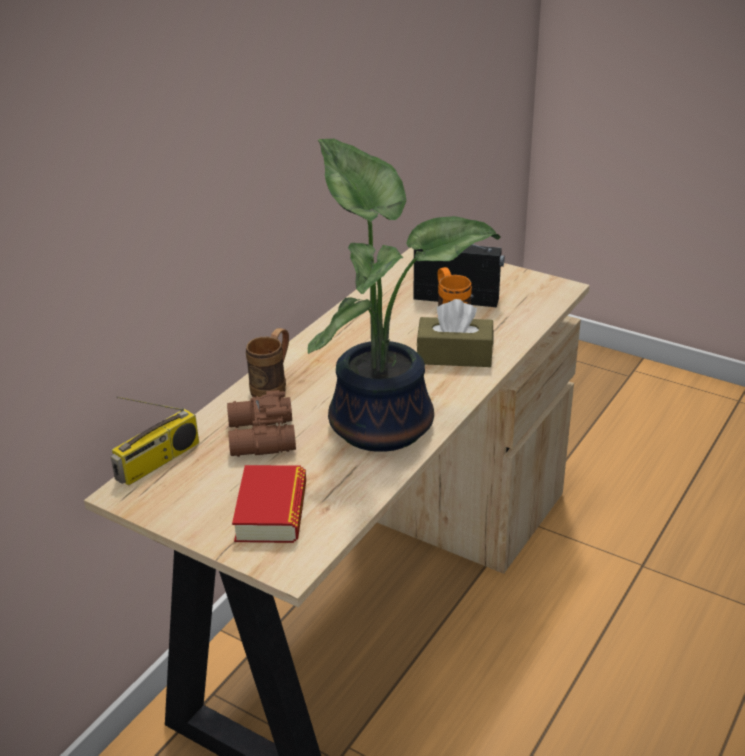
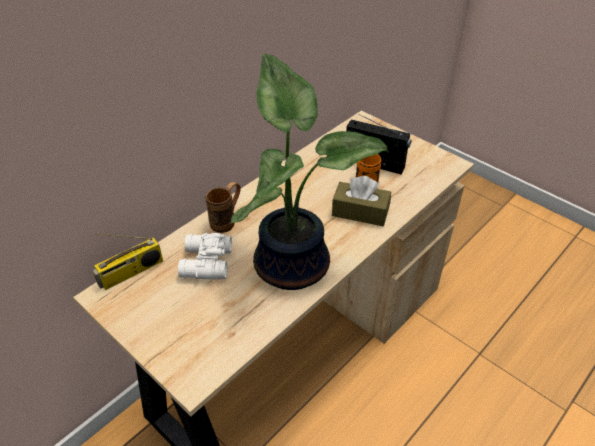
camera: 10 degrees right, 10 degrees up
brown binoculars [227,390,296,457] -> white binoculars [178,232,232,280]
book [232,465,306,543] -> none

